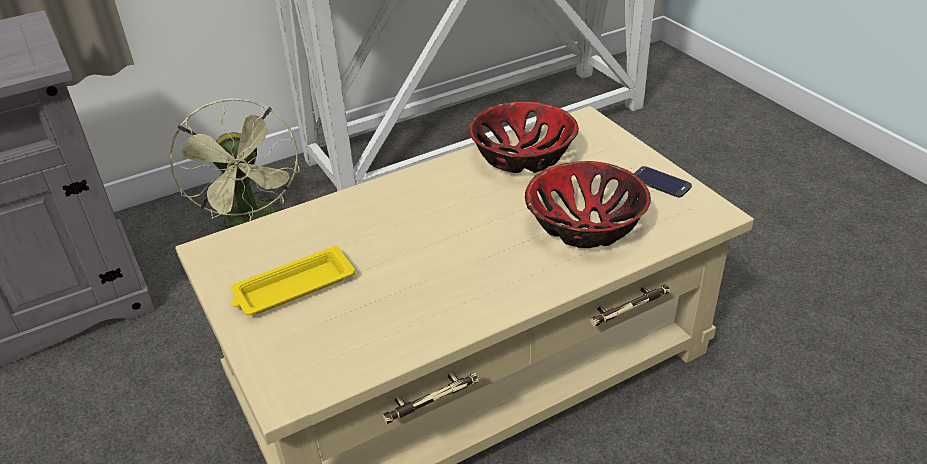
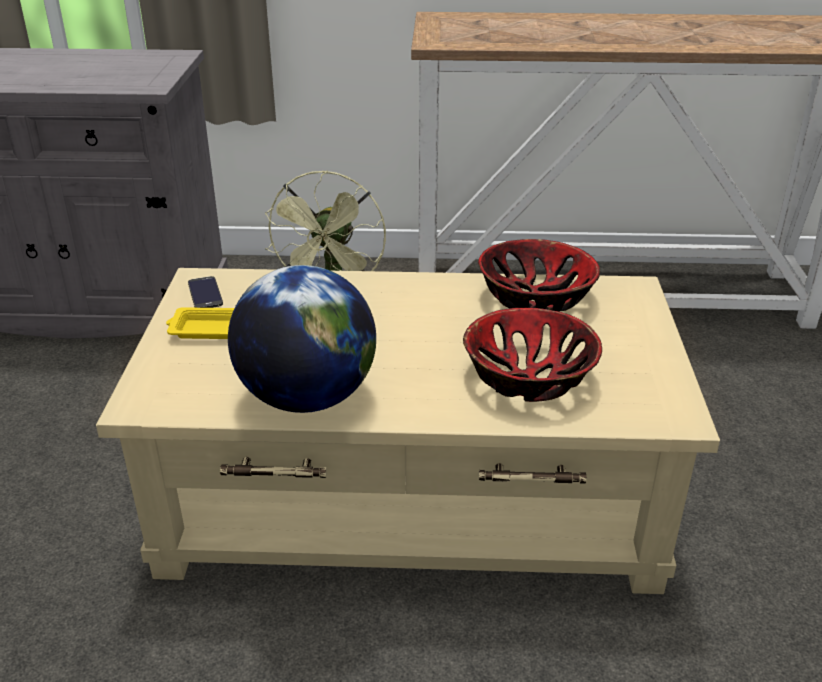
camera: 30 degrees right, 5 degrees down
phone [633,166,692,197] -> phone moved to [188,276,223,308]
none -> globe [228,265,376,413]

